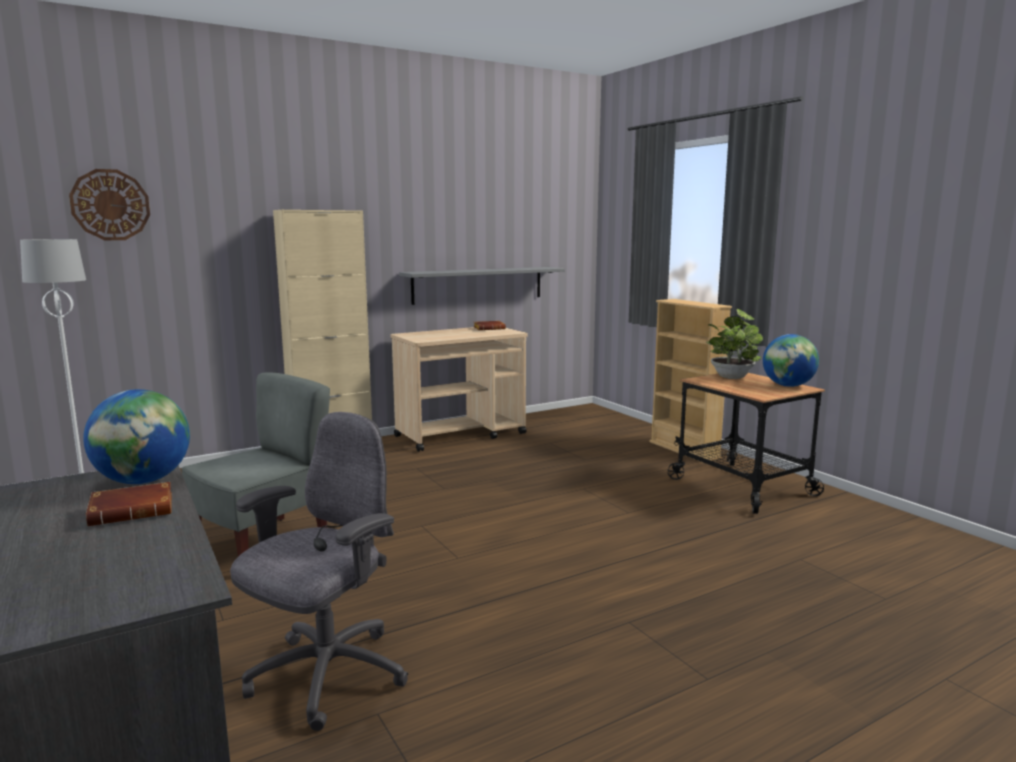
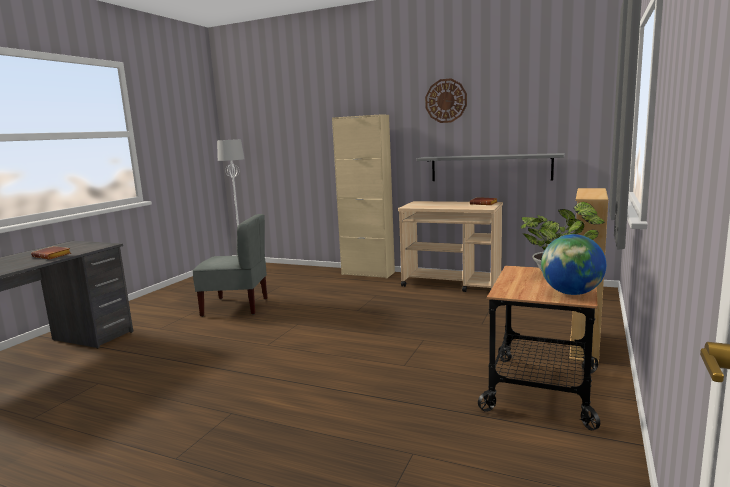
camera: 55 degrees right, 0 degrees up
wall clock [69,169,150,240] -> wall clock moved to [425,78,467,123]
globe [83,389,190,484] -> none
grey office chair [230,412,408,731] -> none

